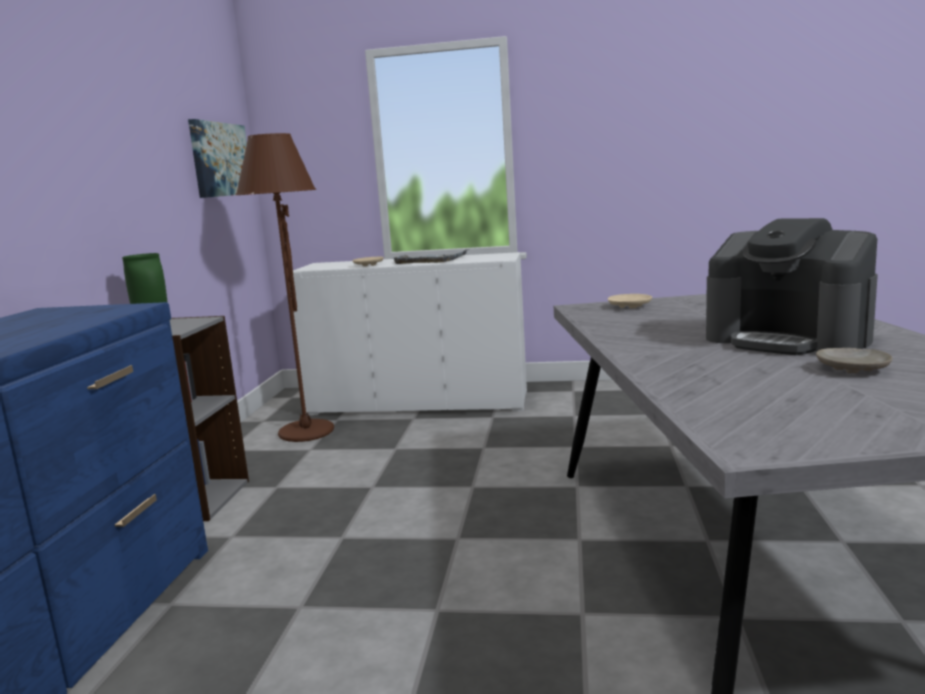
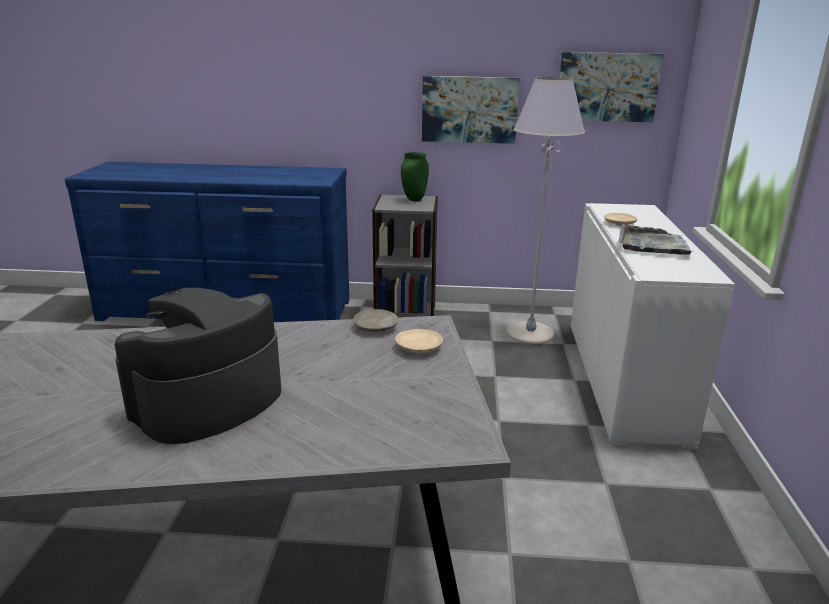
camera: 85 degrees right, 10 degrees up
brown floor lamp [236,133,334,442] -> grey floor lamp [507,77,585,345]
beige plate [816,348,893,373] -> beige plate moved to [353,309,398,332]
none -> picture [422,76,520,144]

